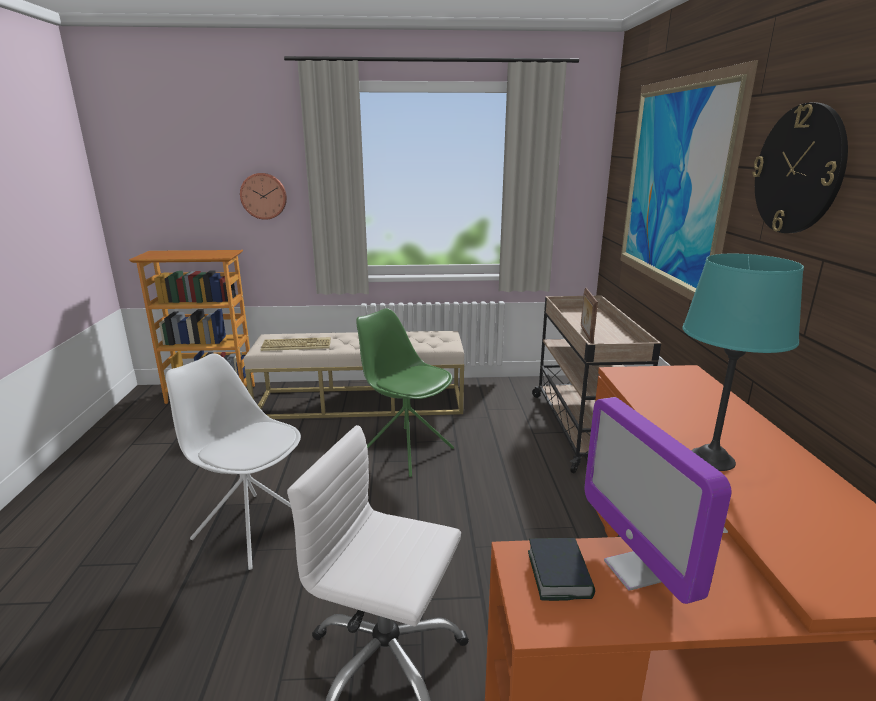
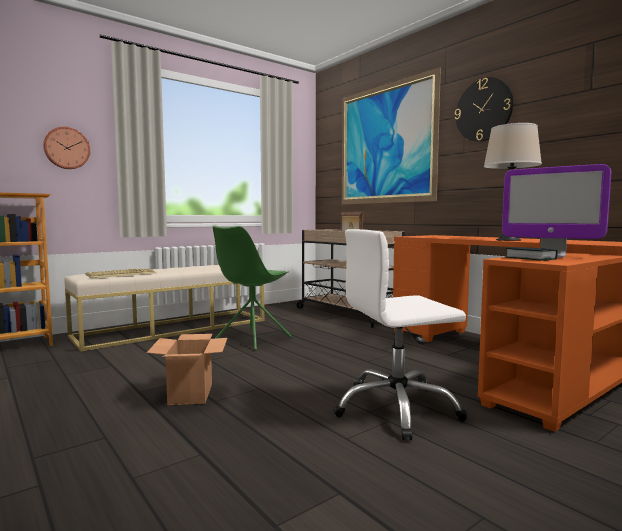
camera: 35 degrees left, 15 degrees down
white chair [166,353,301,570] -> cardboard box [147,334,227,405]
green chair [356,308,454,477] -> green chair turned 60 degrees counterclockwise [213,226,291,350]
turquoise table lamp [682,254,804,471] -> beige table lamp [484,123,542,241]

